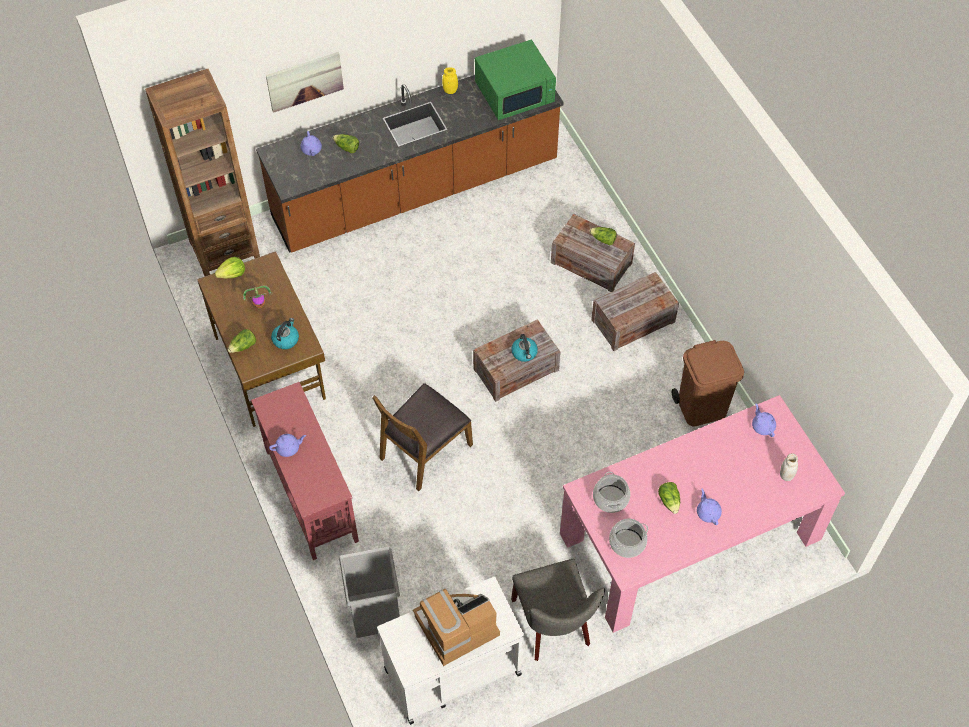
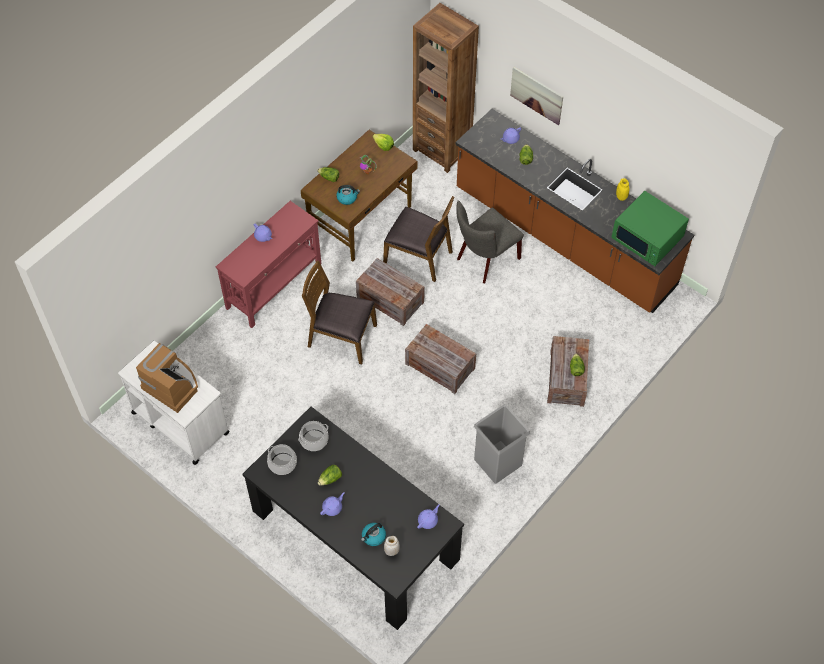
camera: 65 degrees right, 0 degrees up
grey trash can [339,547,400,638] -> grey trash can moved to [474,404,530,484]
kettle [511,334,538,362] -> kettle moved to [361,523,386,546]
grey chair [511,559,605,661] -> grey chair moved to [457,200,524,283]
pink dining table [560,395,845,633] -> black dining table [242,406,464,630]
crate [591,272,679,351] -> crate moved to [356,258,425,326]
brown trash can [672,340,744,426] -> none
none -> brown chair [383,196,455,282]

